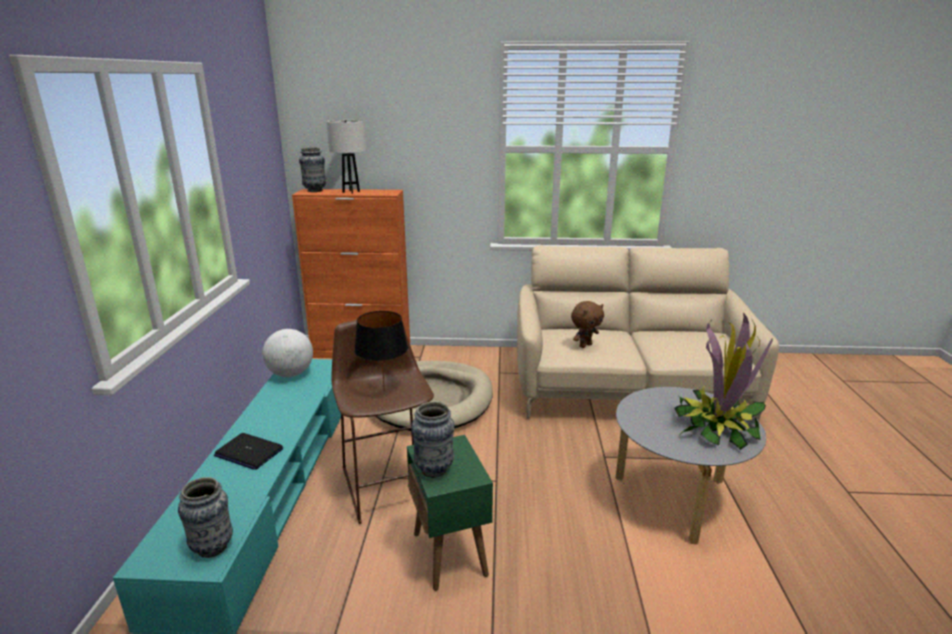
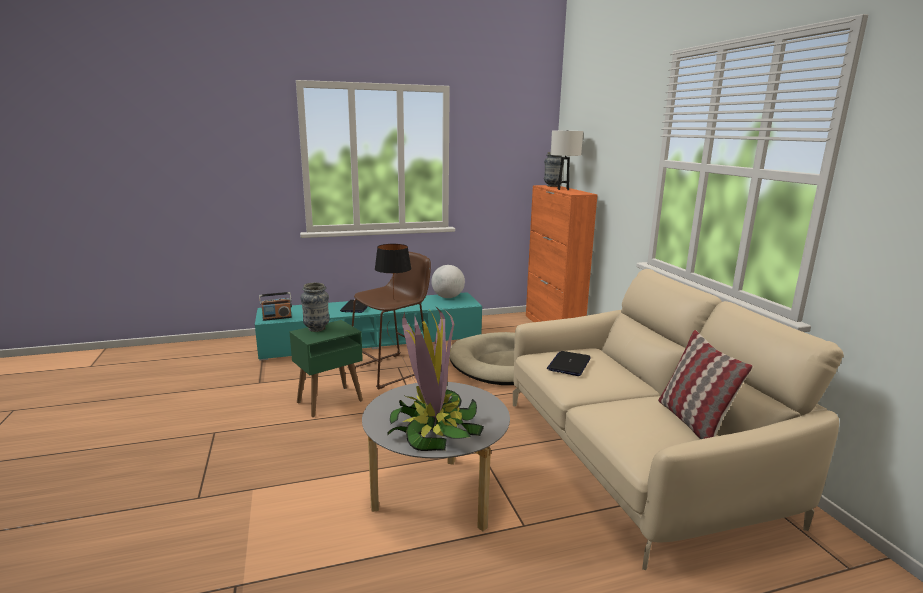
camera: 70 degrees right, 5 degrees down
vase [178,477,233,558] -> radio [259,292,292,321]
brown plush toy [571,301,604,348] -> laptop [547,351,591,376]
none -> pillow [658,330,753,439]

